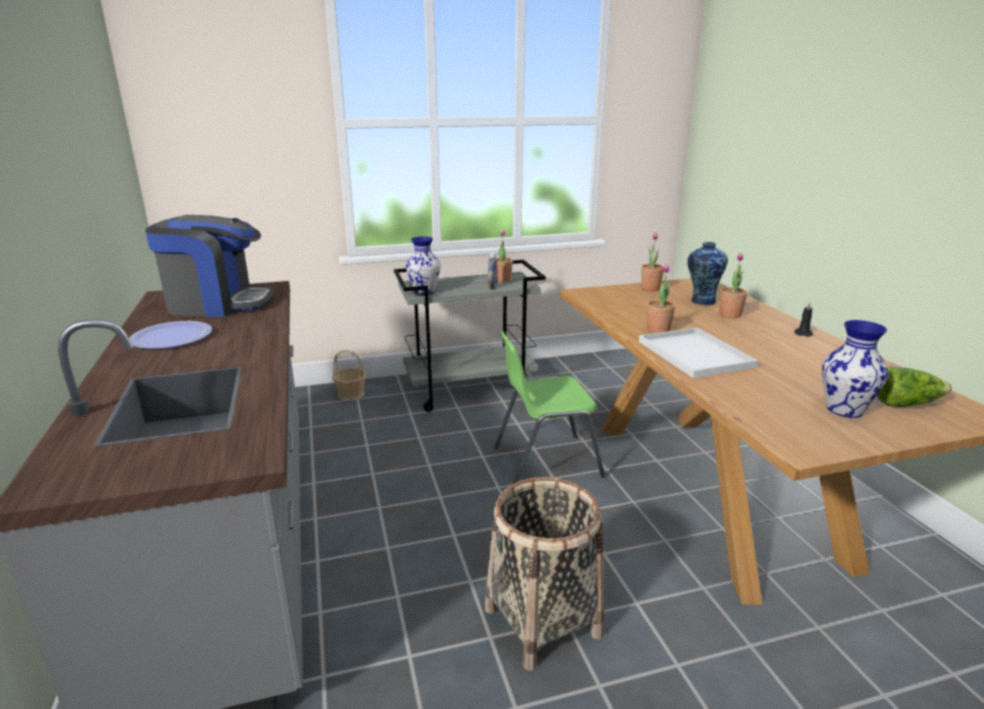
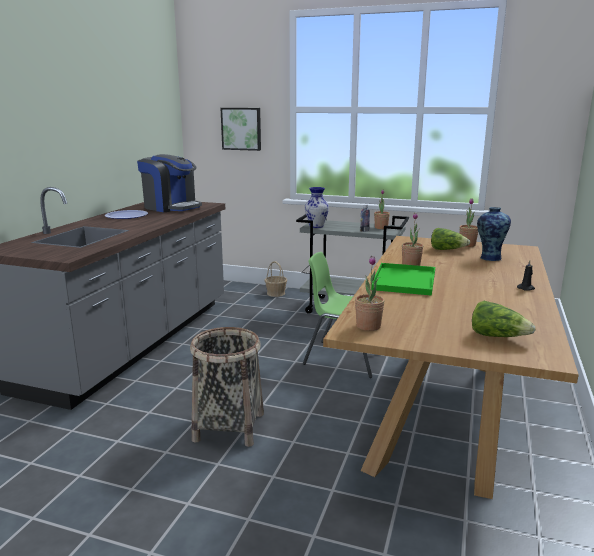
camera: 35 degrees right, 5 degrees down
white tray [639,327,758,378] -> green tray [372,263,435,296]
potted plant [719,253,747,318] -> potted plant moved to [355,256,385,331]
vase [822,320,889,418] -> none
none -> picture [221,108,261,151]
none -> lettuce [431,228,470,250]

